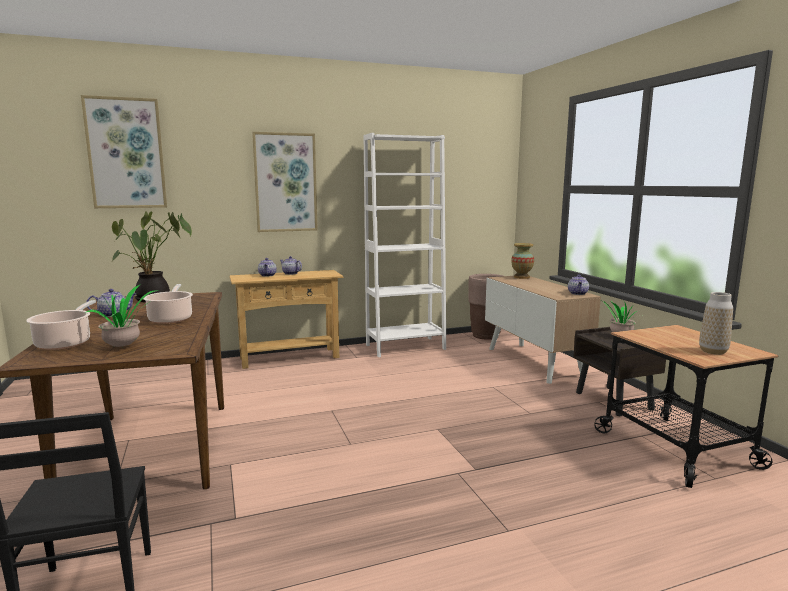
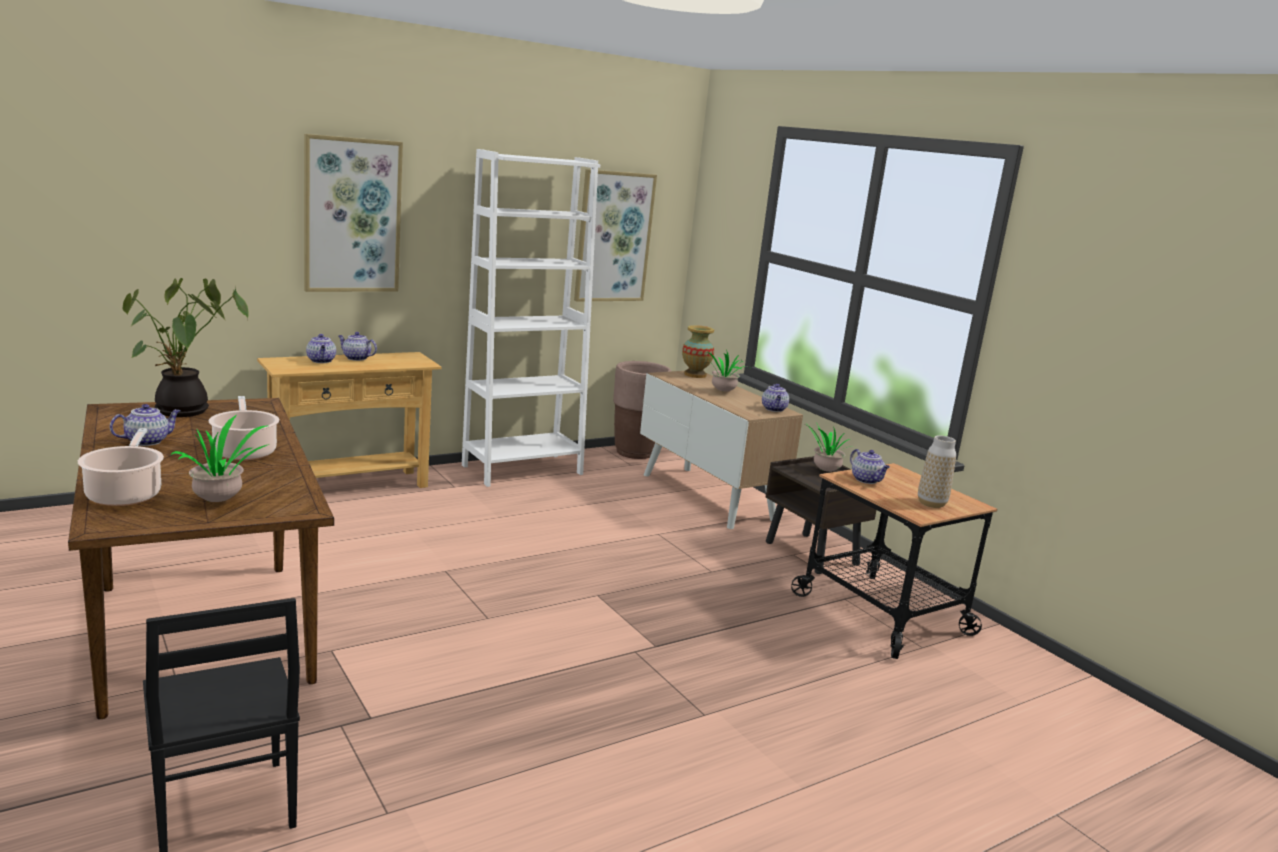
camera: 15 degrees left, 5 degrees up
picture [81,95,167,208] -> picture moved to [574,169,657,302]
none -> potted plant [703,349,745,392]
none -> teapot [850,449,890,484]

